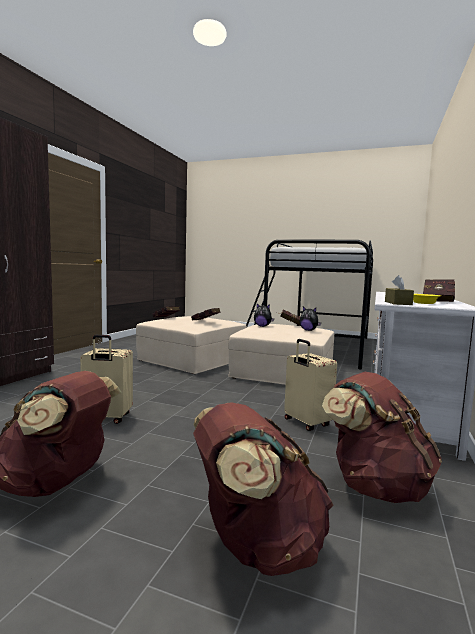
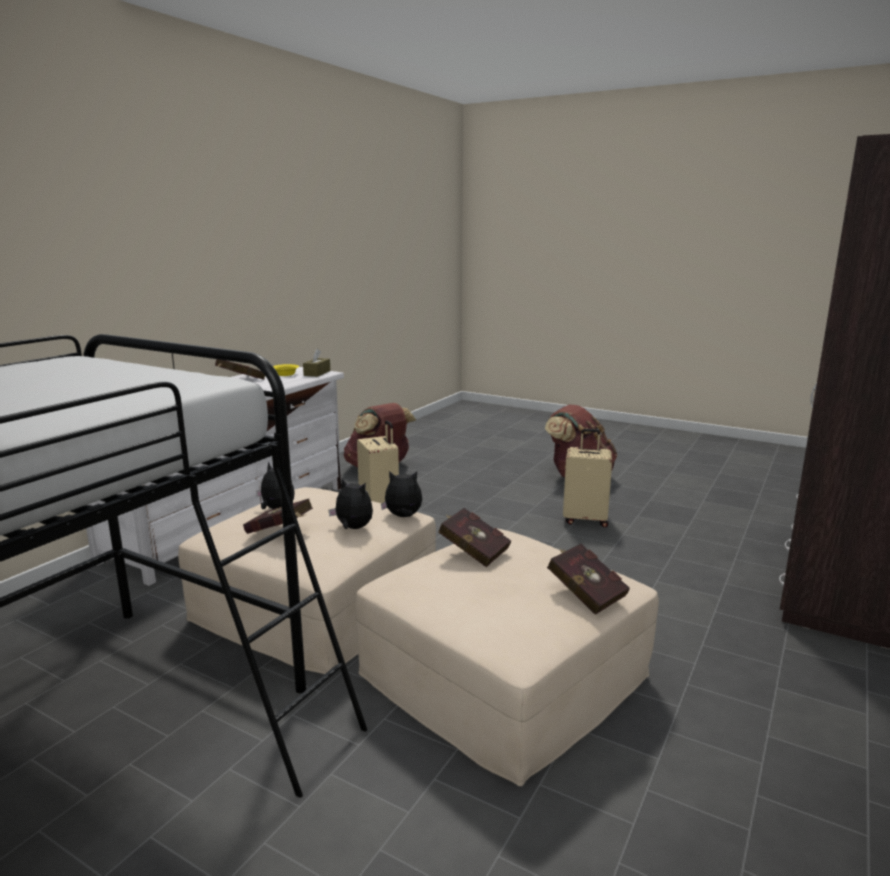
camera: 170 degrees left, 10 degrees up
brown backpack [193,403,333,576] -> none
none -> plush toy [381,471,422,517]

